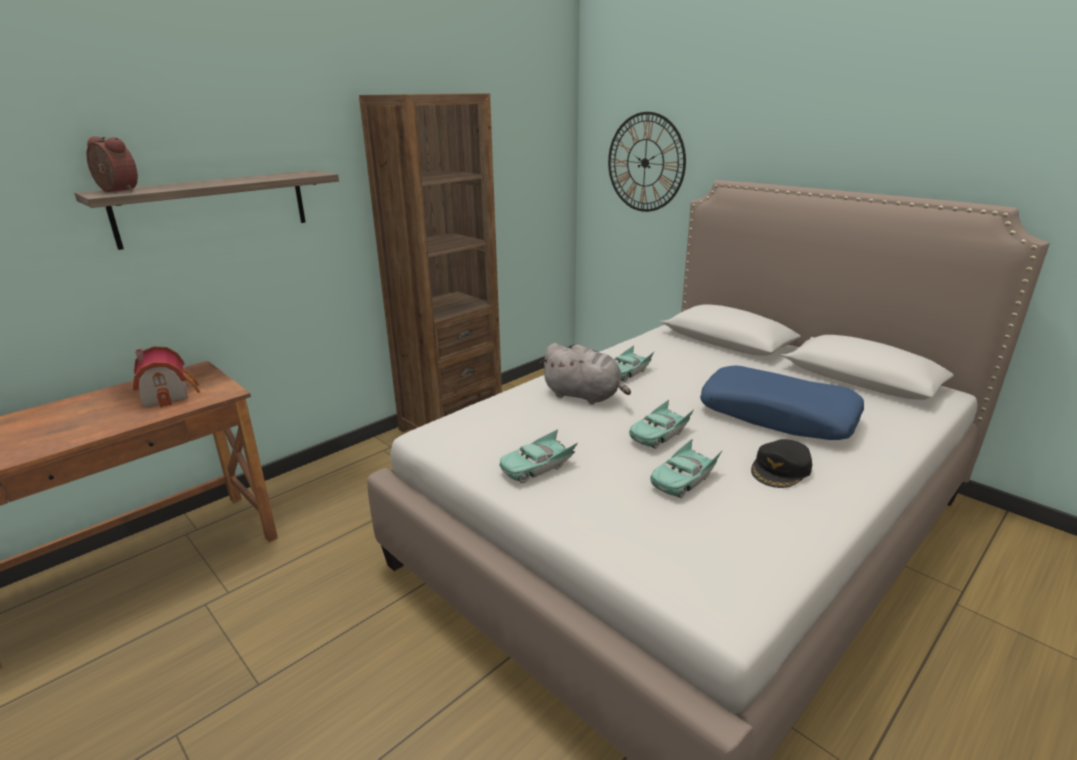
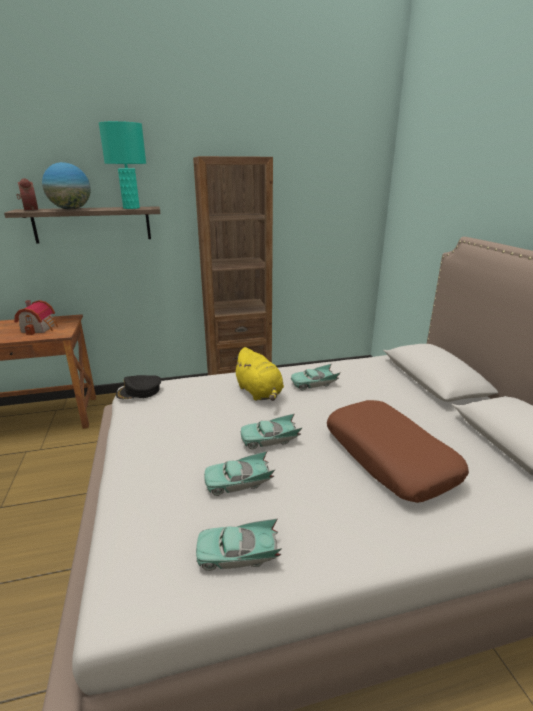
camera: 30 degrees right, 0 degrees up
turquoise toy car [499,429,578,483] -> turquoise toy car moved to [196,518,282,571]
grey plush toy [540,343,631,404] -> yellow plush toy [232,347,284,401]
wall clock [608,112,686,212] -> none
blue pillow [700,366,864,440] -> brown pillow [327,400,469,503]
black cap [751,439,812,488] -> black cap moved to [116,375,161,399]
none -> globe [42,162,91,210]
none -> turquoise table lamp [99,121,146,209]

